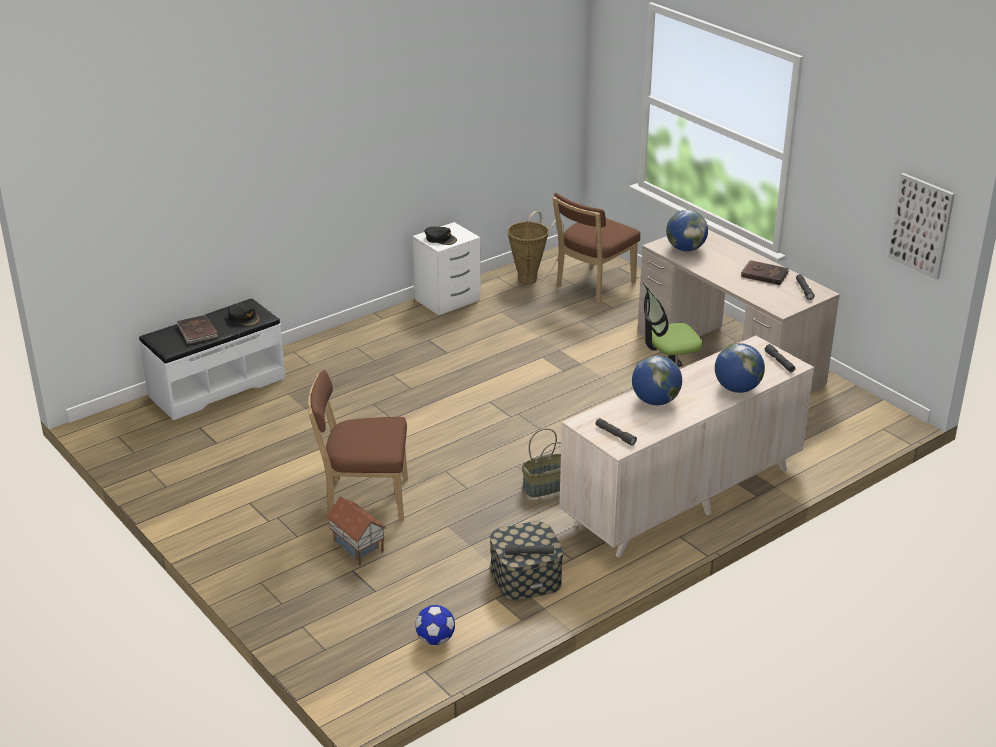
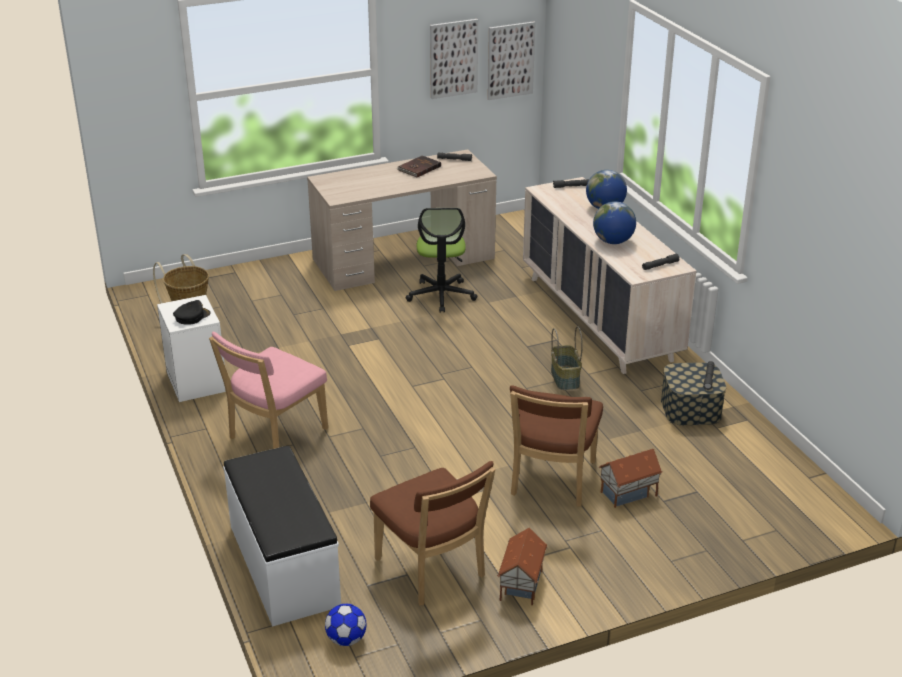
camera: 75 degrees left, 0 degrees up
brown book [177,315,219,344] -> none
black cap [228,303,260,326] -> none
football [415,605,455,645] -> football moved to [325,604,366,646]
brown chair [553,193,640,303] -> brown chair moved to [370,461,496,606]
globe [666,210,708,251] -> none
none -> pink chair [209,331,328,449]
none -> picture [430,19,478,99]
none -> toy house [497,528,548,605]

